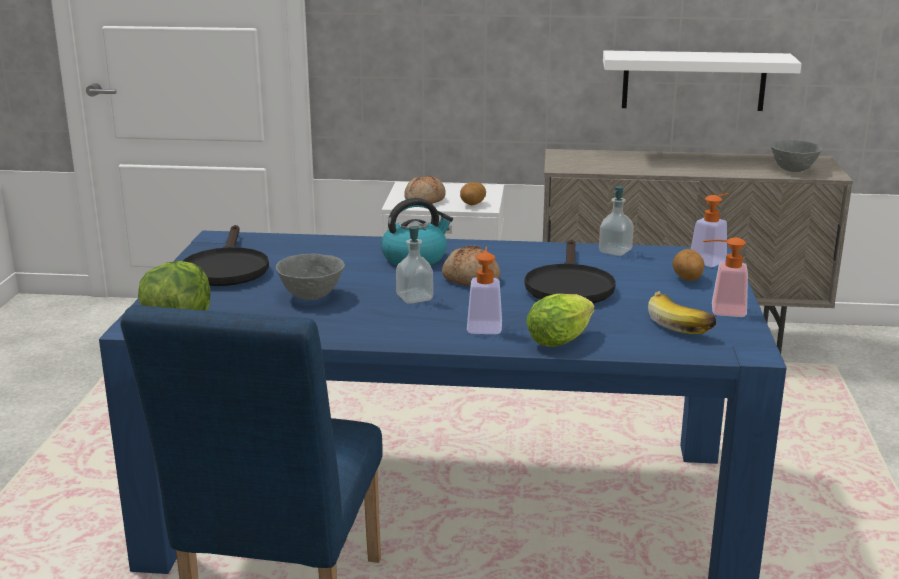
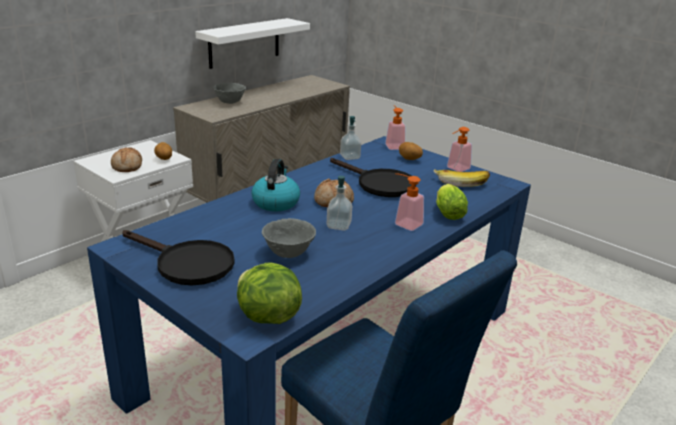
camera: 55 degrees left, 5 degrees up
grey bowl [771,140,822,172] -> grey bowl moved to [213,83,246,104]

